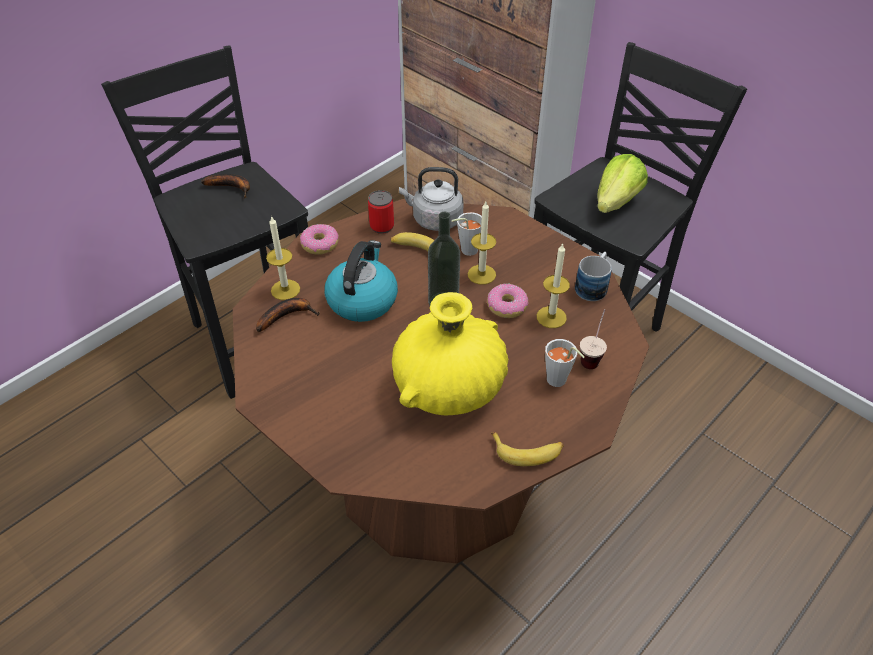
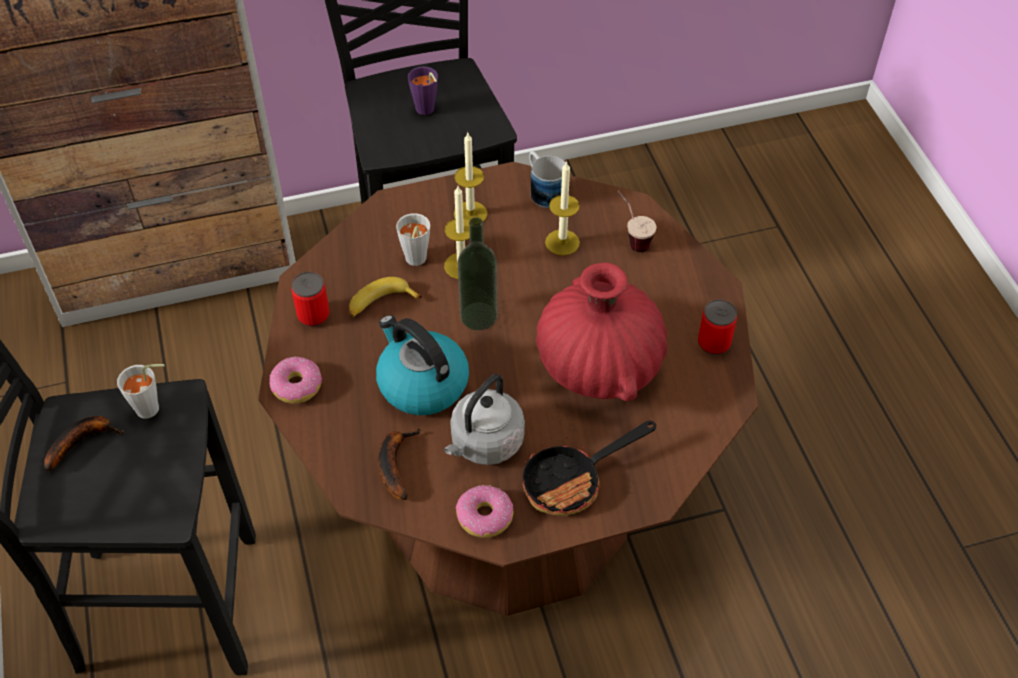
camera: 60 degrees left, 5 degrees up
candle [266,216,300,300] -> candle moved to [454,133,488,222]
yellow vase [392,292,508,415] -> red vase [536,262,668,401]
grey kettle [399,167,464,231] -> grey kettle moved to [444,374,525,465]
donut [487,283,528,318] -> donut moved to [456,485,513,538]
banana [491,432,564,466] -> can [698,299,737,355]
grey cup [545,339,585,387] -> grey cup moved to [117,364,165,419]
lettuce [597,154,648,213] -> purple cup [408,66,438,115]
none -> frying pan [523,421,656,516]

